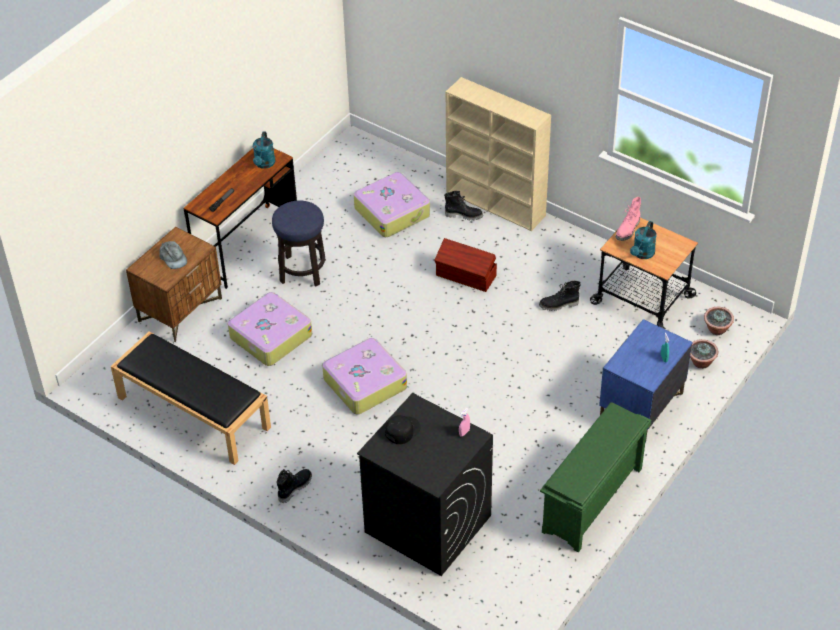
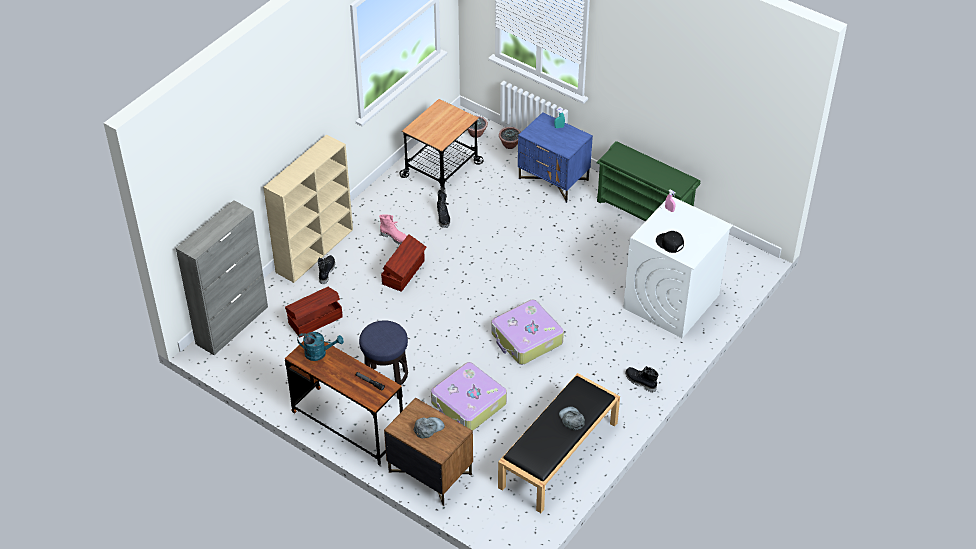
camera: 90 degrees left, 0 degrees up
suitcase [354,172,430,237] -> brown storage box [285,287,343,337]
black washing machine [357,393,493,576] -> white washing machine [623,196,733,338]
pink boot [616,197,641,241] -> pink boot moved to [379,215,407,245]
turquoise watering can [630,221,656,259] -> none
none -> grey cabinet [176,200,268,355]
none -> grey cap [559,407,585,430]

